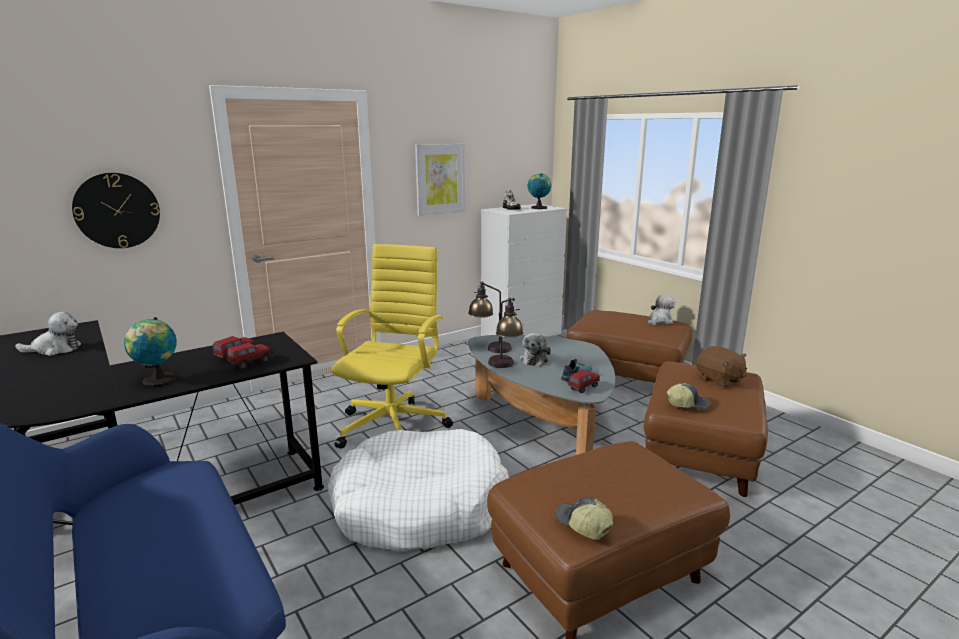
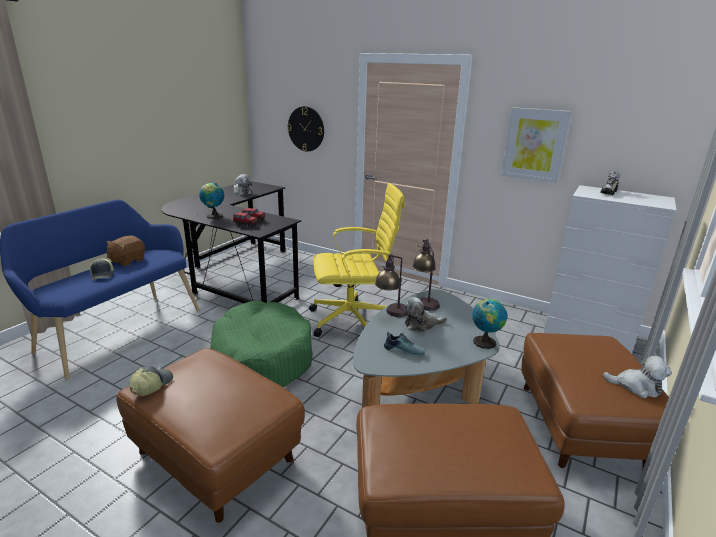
camera: 65 degrees right, 5 degrees up
white dog bed [328,429,509,552] -> green dog bed [210,300,313,387]
globe [528,173,551,209] -> globe moved to [472,299,507,349]
toy truck [568,370,600,393] -> none
cap [667,383,711,409] -> cap moved to [90,258,114,280]
brown plush toy [696,346,747,388] -> brown plush toy moved to [106,235,145,266]

